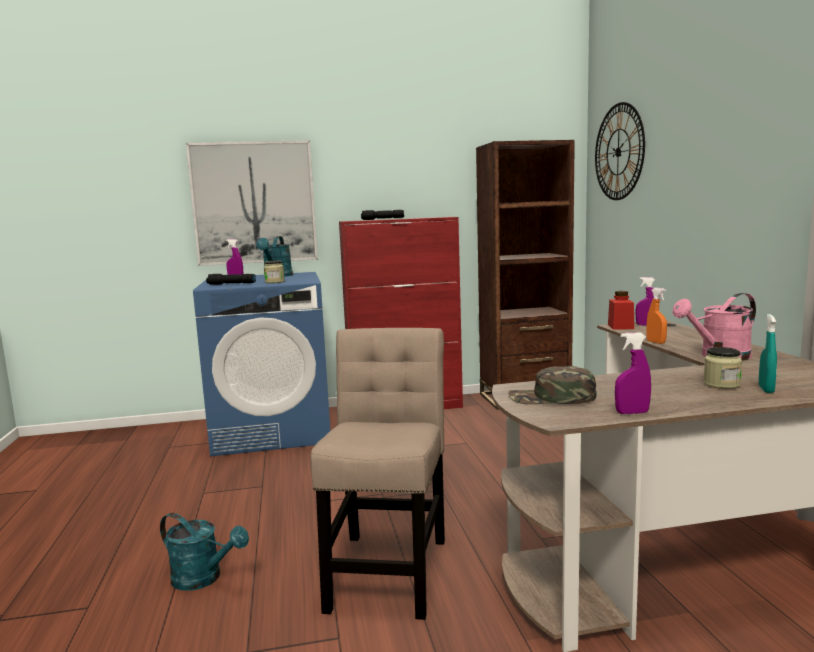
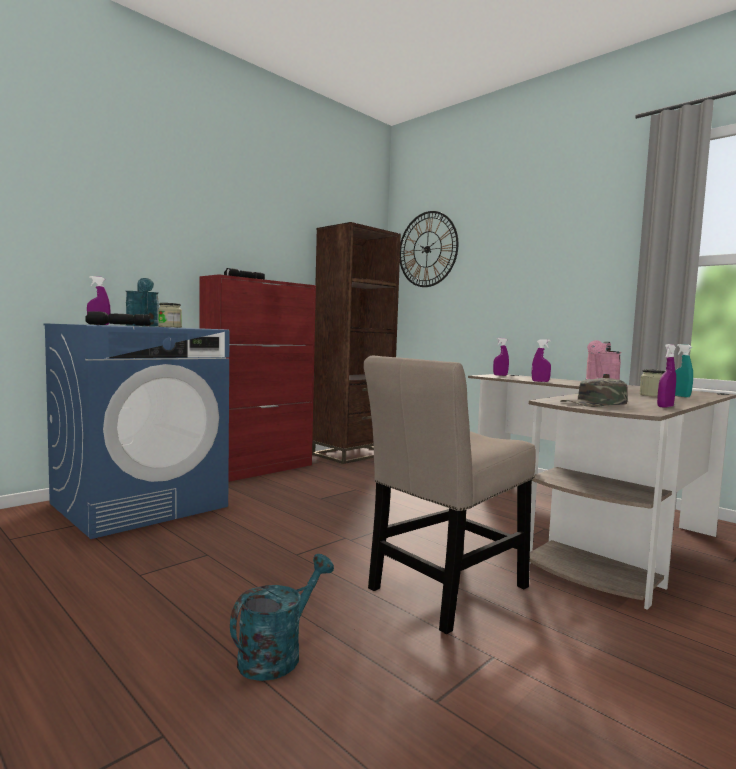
camera: 35 degrees left, 5 degrees down
turquoise watering can [160,513,249,591] -> turquoise watering can turned 45 degrees counterclockwise [230,554,334,681]
picture [186,140,318,266] -> none
beige chair [311,328,445,620] -> beige chair turned 105 degrees counterclockwise [364,356,536,634]
red jar [608,291,634,330] -> none
orange spray bottle [646,288,667,344] -> purple spray bottle [532,339,551,382]

